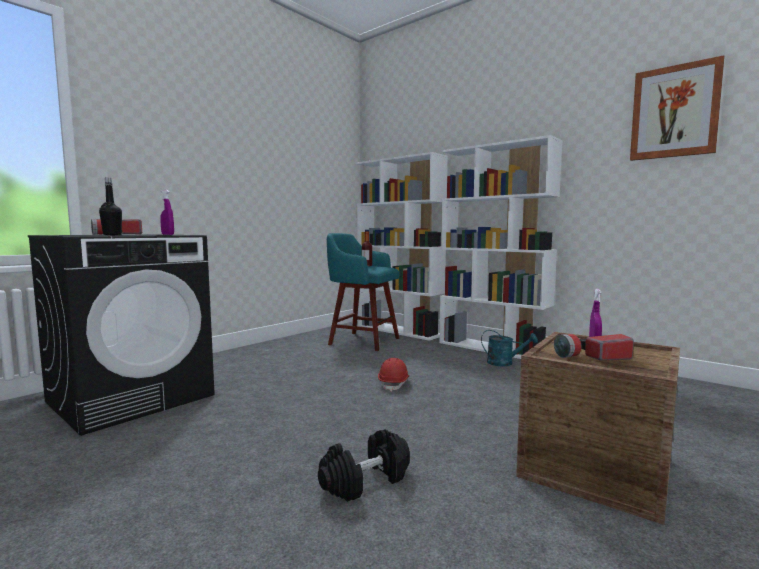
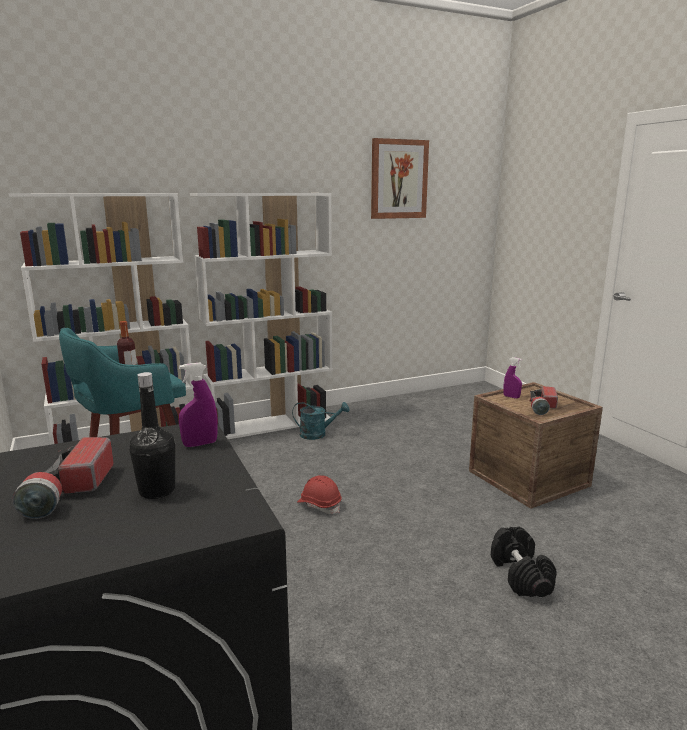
camera: 65 degrees left, 10 degrees up
turquoise watering can [481,330,538,366] -> turquoise watering can turned 45 degrees clockwise [292,402,349,440]

